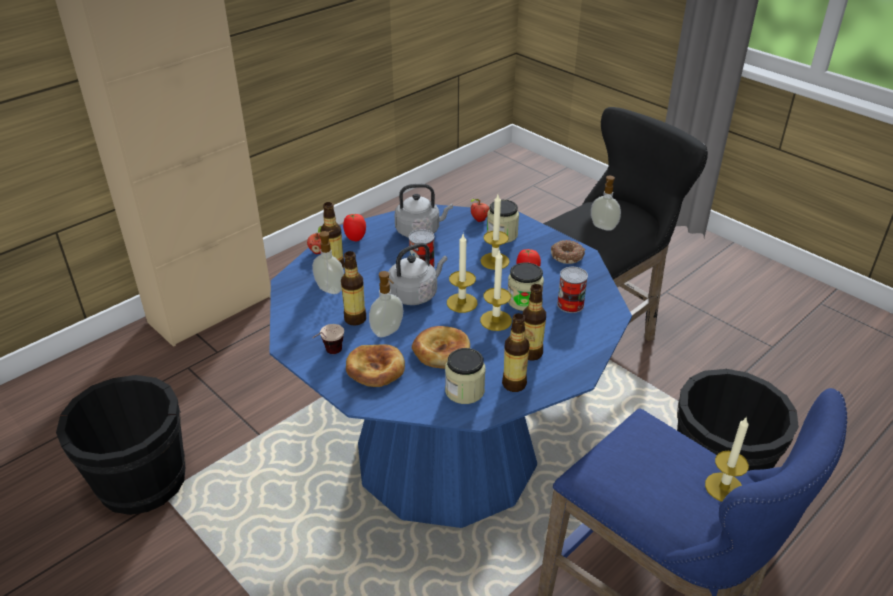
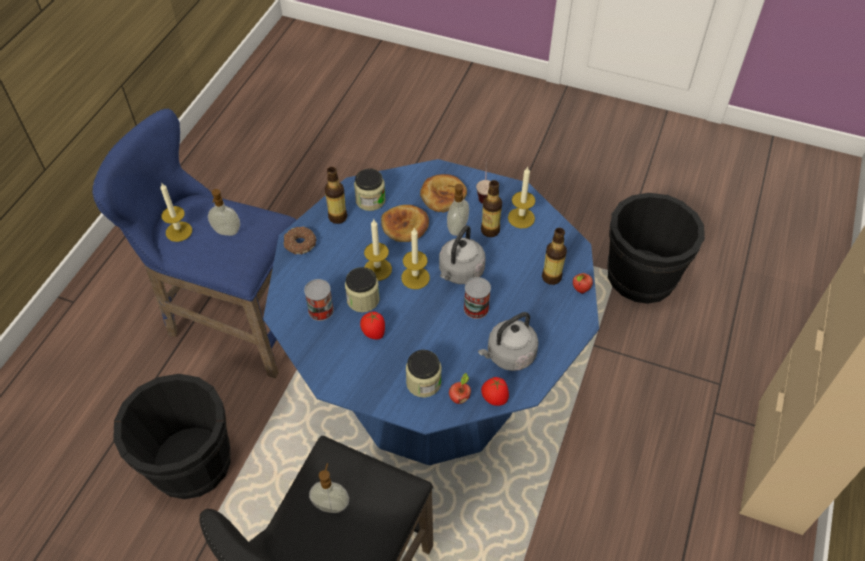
camera: 155 degrees right, 15 degrees up
soap dispenser [312,230,344,294] -> soap dispenser moved to [208,189,240,236]
tomato [343,214,366,241] -> tomato moved to [481,377,509,406]
candle [481,195,510,270] -> candle moved to [508,166,535,228]
bottle [523,284,546,361] -> none
donut [551,240,585,264] -> donut moved to [284,227,317,254]

